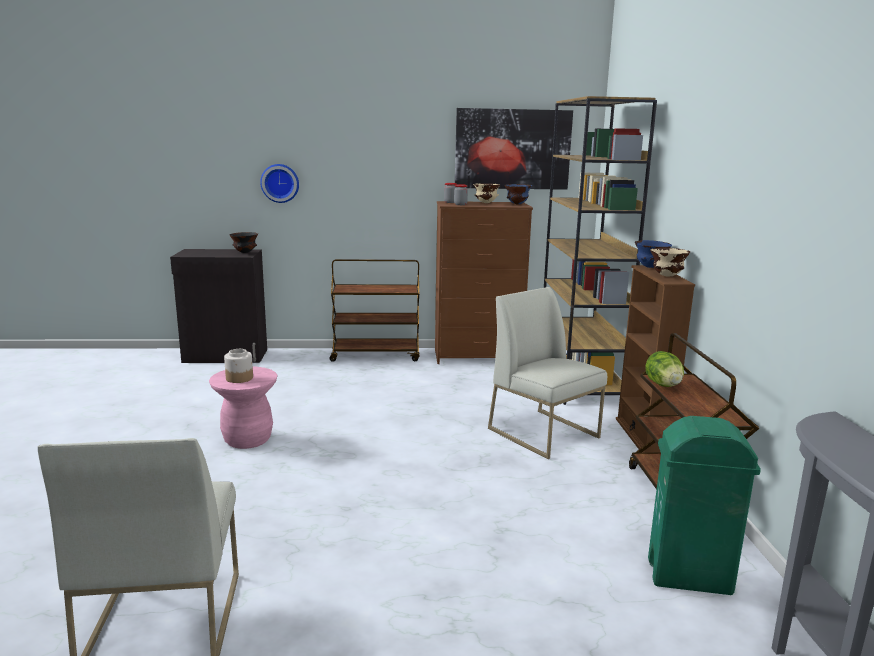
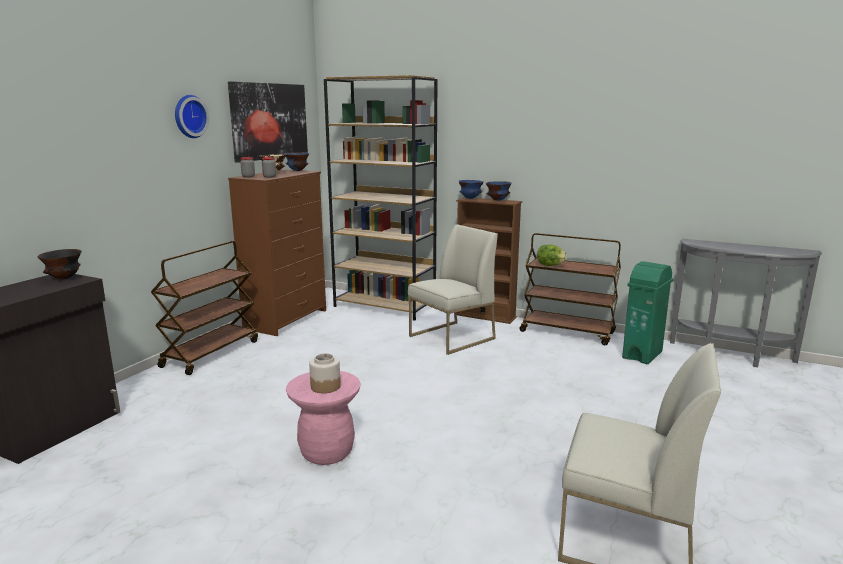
camera: 60 degrees left, 0 degrees up
wall clock [260,164,299,203] -> wall clock moved to [175,95,209,138]
white chair [488,287,607,459] -> white chair turned 150 degrees clockwise [408,224,498,355]
beige bowl [650,248,690,276] -> blue bowl [486,181,512,201]

